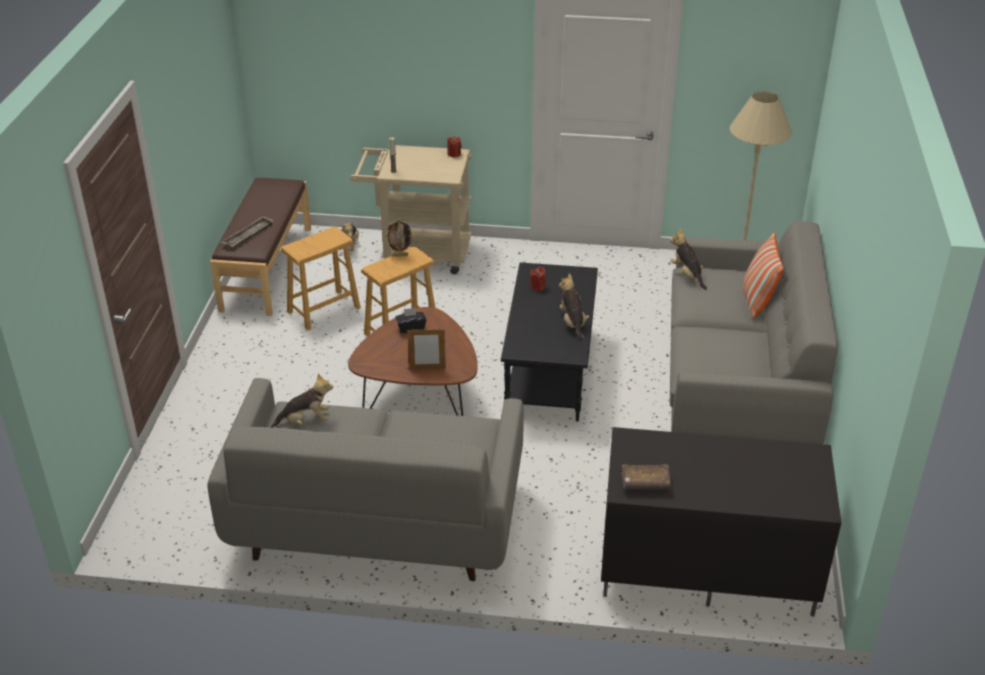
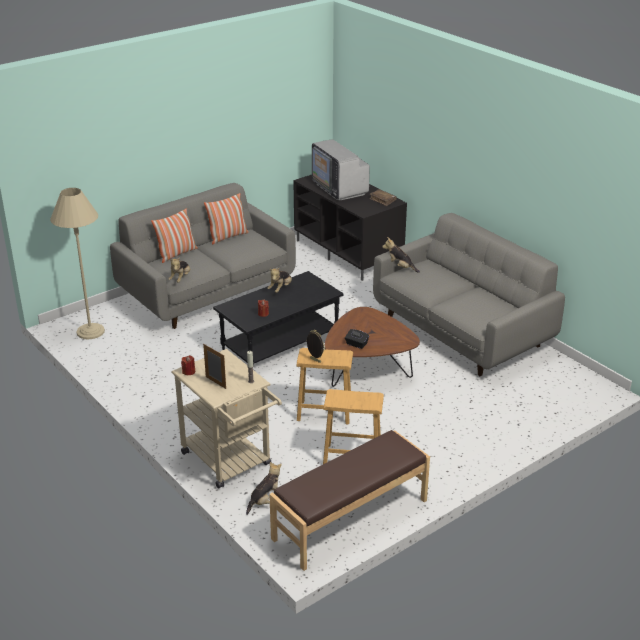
camera: 135 degrees left, 5 degrees down
tray [222,216,273,248] -> none
plush toy [271,373,333,428] -> plush toy moved to [382,237,420,273]
picture frame [407,328,446,369] -> picture frame moved to [203,344,226,389]
none -> pillow [204,193,249,244]
none -> television [312,139,370,200]

